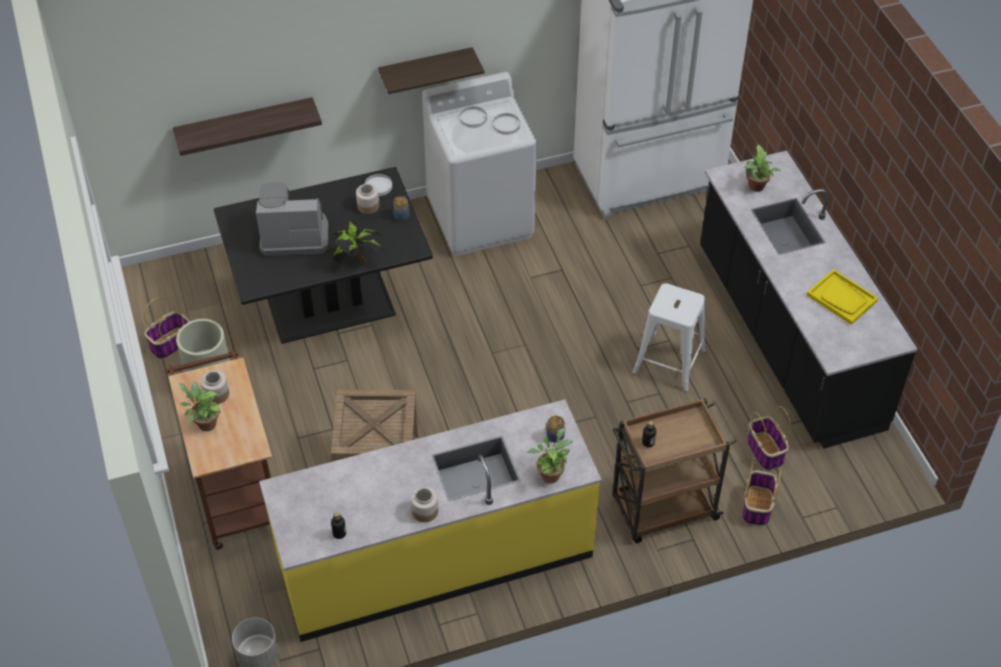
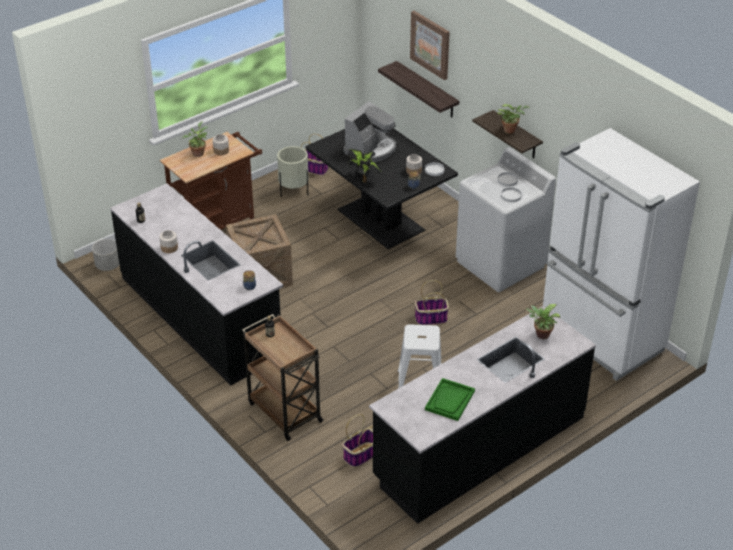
camera: 70 degrees right, 10 degrees down
coffee machine [256,181,328,256] -> coffee machine turned 60 degrees clockwise [343,101,396,162]
yellow counter [259,399,602,642] -> black counter [110,184,283,386]
potted plant [527,428,573,484] -> potted plant moved to [497,104,530,133]
basket [743,461,781,526] -> basket moved to [415,280,449,325]
yellow tray [806,269,878,325] -> green tray [425,378,475,421]
none -> picture [410,11,450,80]

